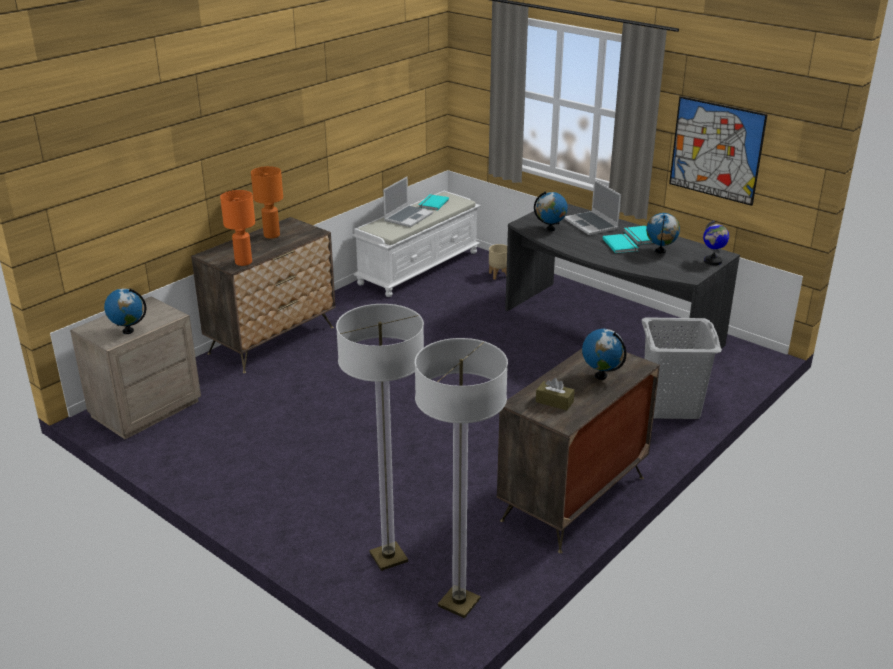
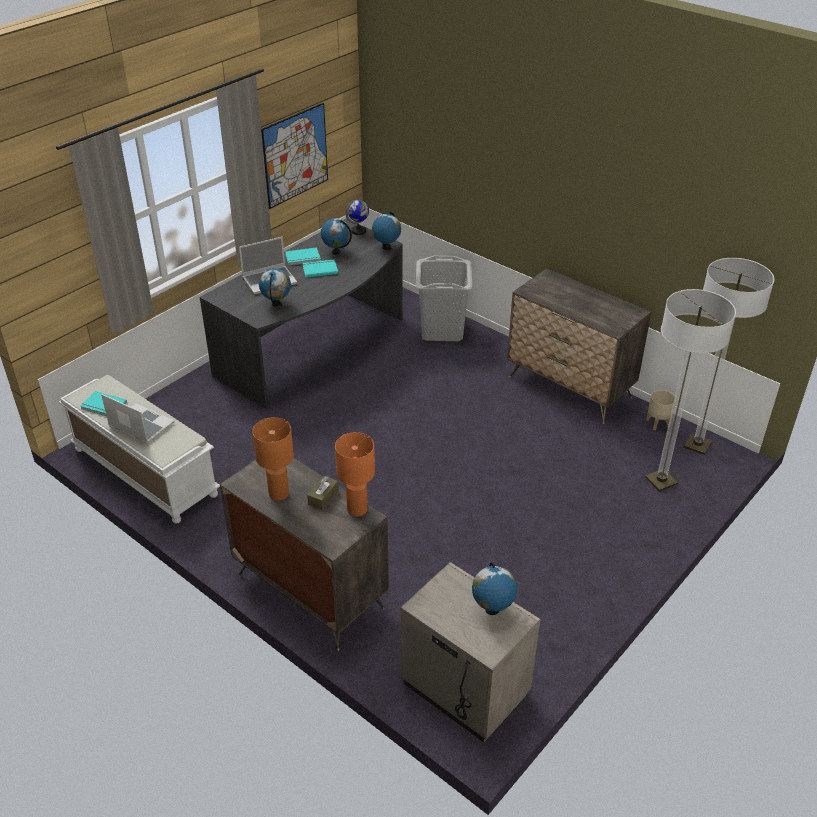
camera: 90 degrees left, 10 degrees up
beige planter [489,244,507,279] -> beige planter moved to [646,390,675,431]
brown tissue box [536,378,575,411] -> brown tissue box moved to [307,476,339,510]
globe [582,329,627,380] -> globe moved to [372,212,401,250]

